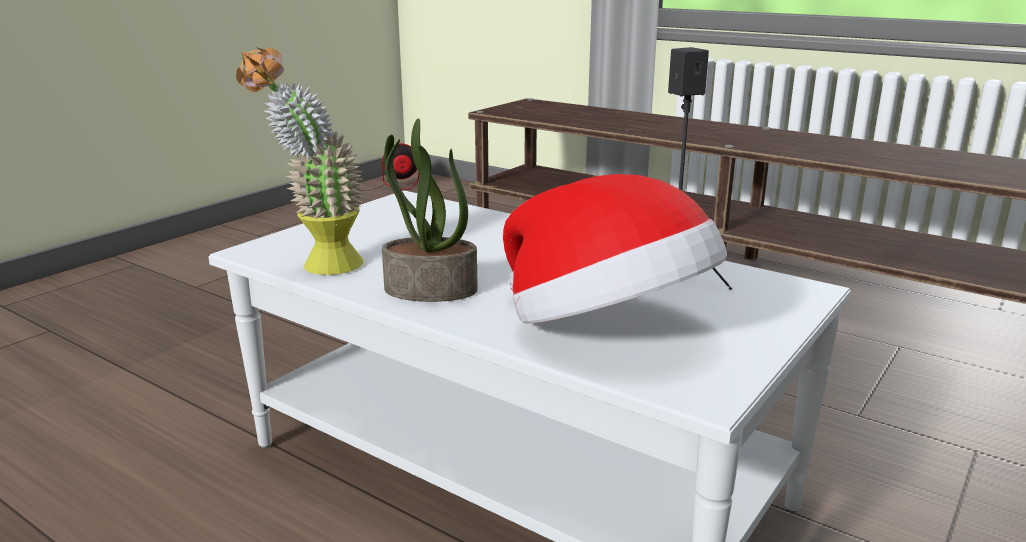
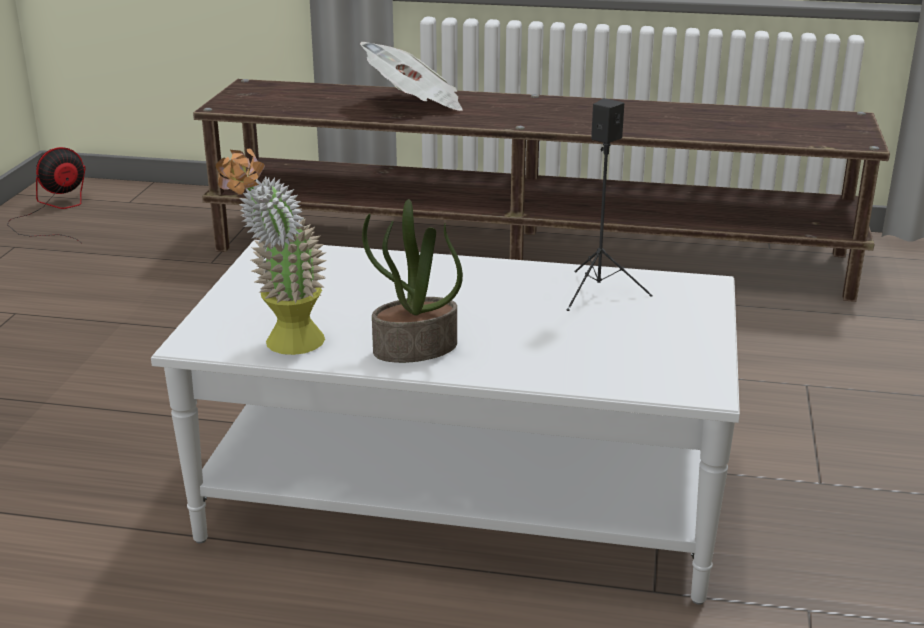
camera: 25 degrees left, 5 degrees up
hat [503,174,727,323] -> none
none -> newspaper [360,42,463,111]

